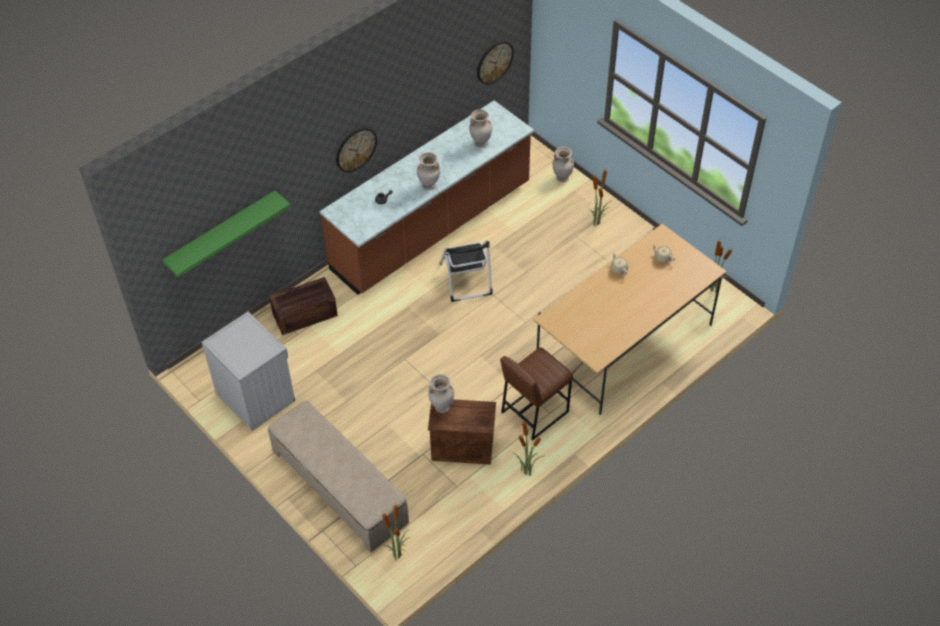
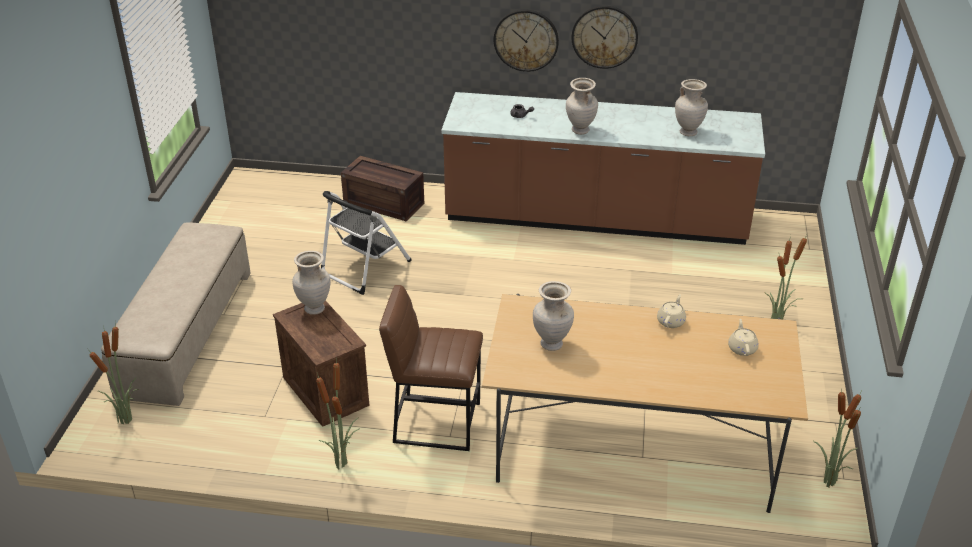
camera: 50 degrees right, 15 degrees down
green shelf [162,190,291,277] -> none
white washing machine [202,312,295,431] -> none
step ladder [440,240,493,302] -> step ladder moved to [321,191,412,295]
wall clock [477,41,514,85] -> wall clock moved to [571,6,638,69]
beige vase [552,147,574,182] -> beige vase moved to [533,281,574,351]

